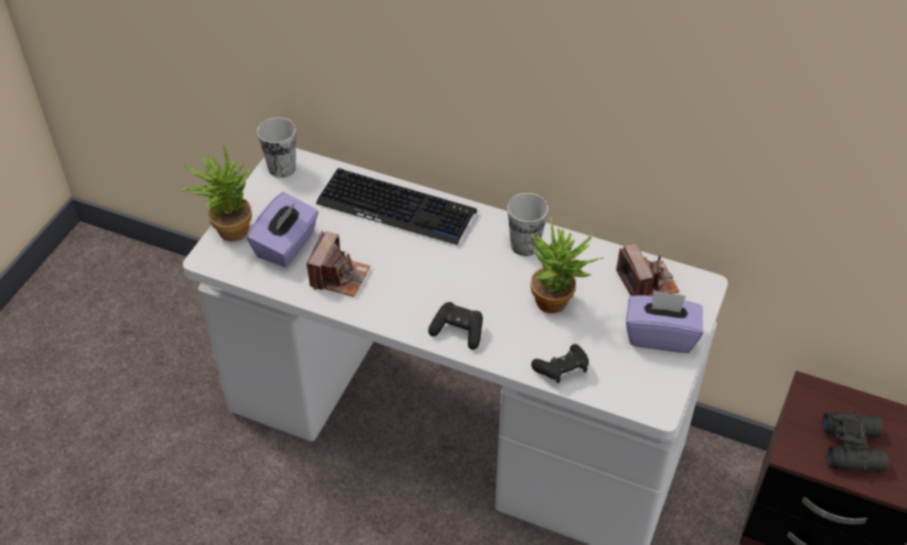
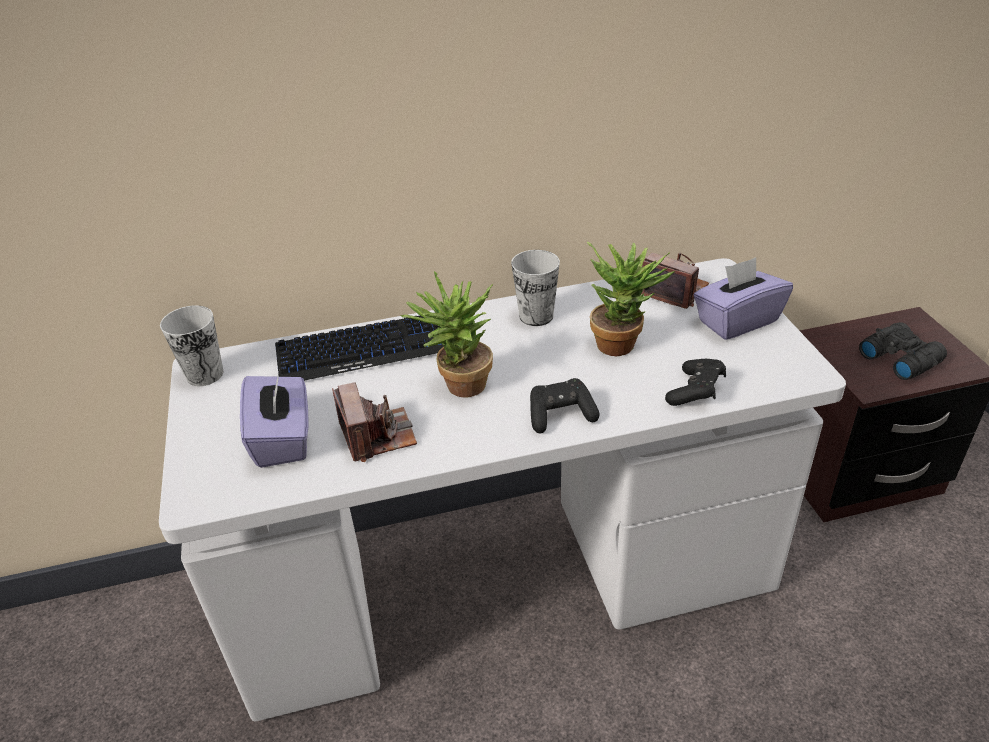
camera: 35 degrees left, 10 degrees down
potted plant [181,146,252,242] -> potted plant moved to [400,271,493,397]

